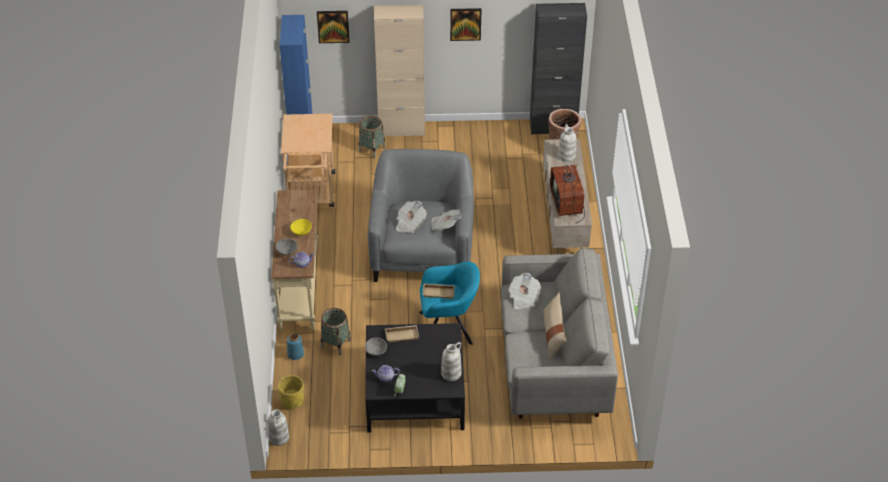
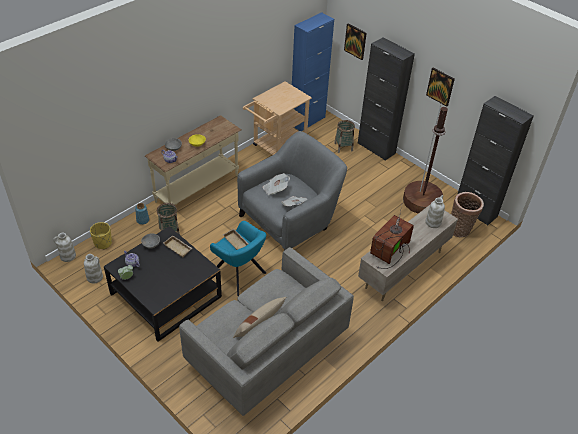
camera: 45 degrees right, 0 degrees up
beige cabinet [374,5,425,136] -> black cabinet [358,37,415,161]
white vase [441,342,461,381] -> white vase moved to [84,254,103,284]
newspaper [509,273,541,309] -> none
none -> brown floor lamp [403,105,448,213]

